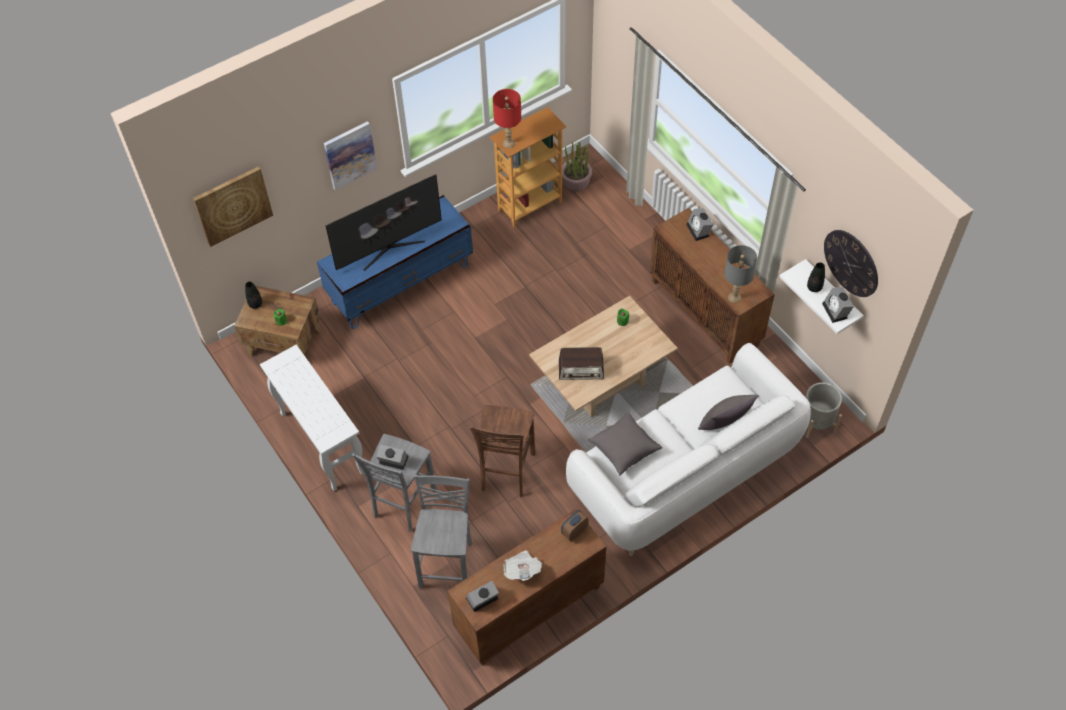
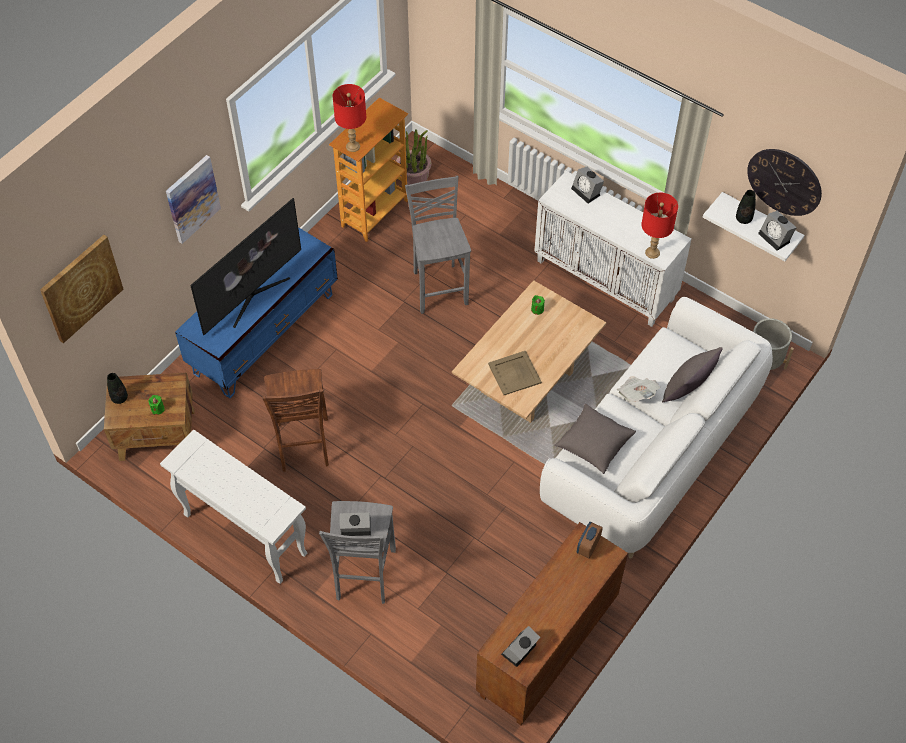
camera: 20 degrees left, 0 degrees up
grey stool [411,475,472,589] -> grey stool moved to [405,176,471,314]
brown stool [470,405,536,497] -> brown stool moved to [262,369,329,472]
newspaper [504,551,542,581] -> newspaper moved to [617,376,660,402]
radio [559,347,604,380] -> beige tray [488,351,542,395]
brown cabinet [650,208,775,364] -> white cabinet [534,171,691,327]
grey table lamp [724,245,757,303] -> red table lamp [641,193,678,259]

